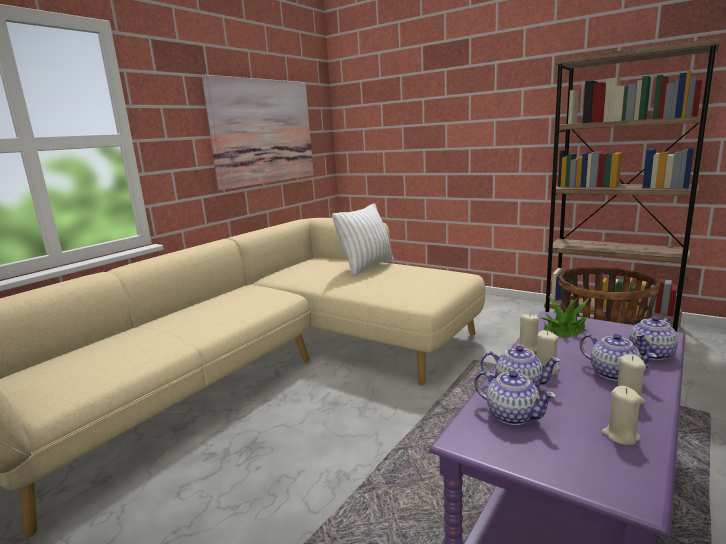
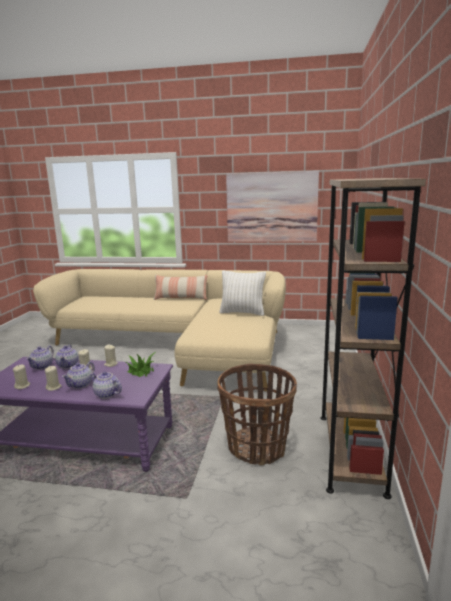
camera: 65 degrees right, 0 degrees up
none -> pillow [153,275,208,300]

